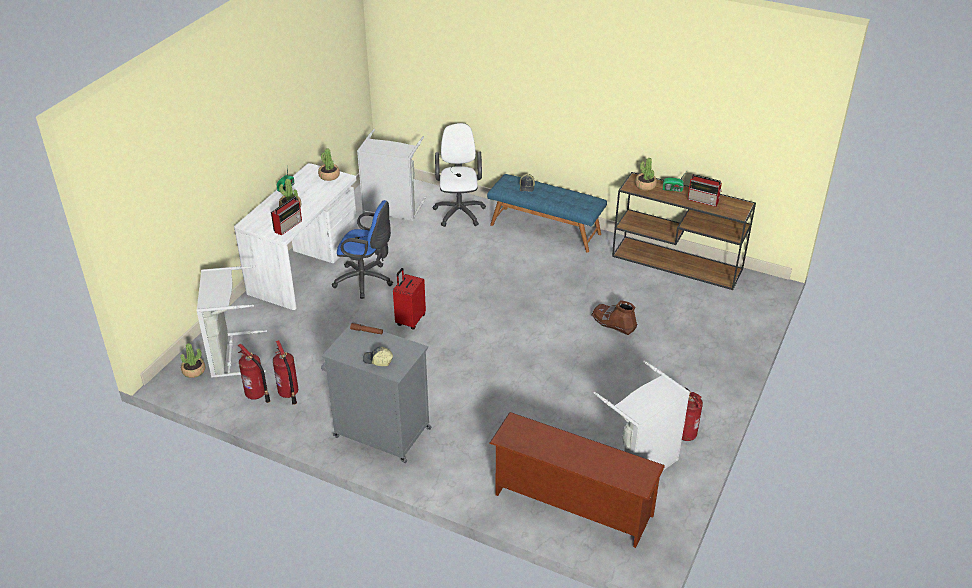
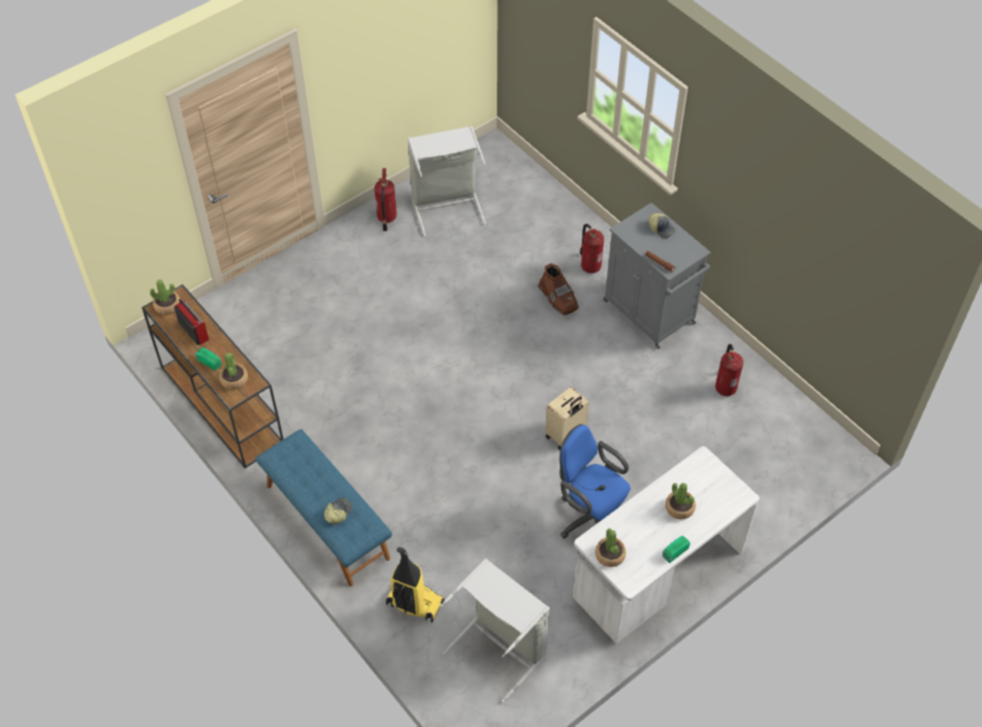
camera: 155 degrees left, 15 degrees up
potted plant [181,343,205,378] -> potted plant moved to [150,279,180,315]
grey laundry basket [196,266,267,378] -> none
fire extinguisher [238,343,270,403] -> fire extinguisher moved to [580,224,604,273]
radio [271,196,302,235] -> none
red suitcase [393,268,426,330] -> beige suitcase [545,387,589,450]
white office chair [433,123,486,227] -> vacuum cleaner [386,547,444,623]
brown shoe rack [489,412,665,548] -> none
brown boot [591,300,637,335] -> brown boot moved to [538,263,579,315]

